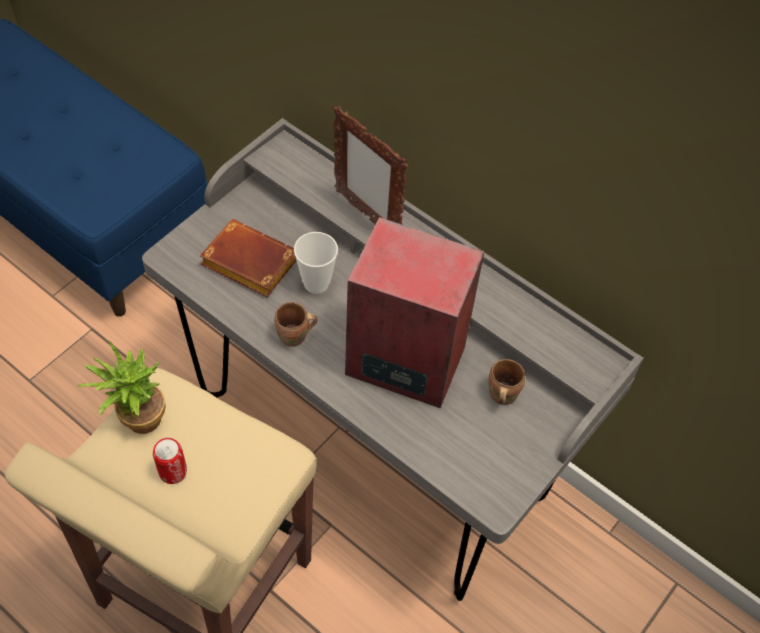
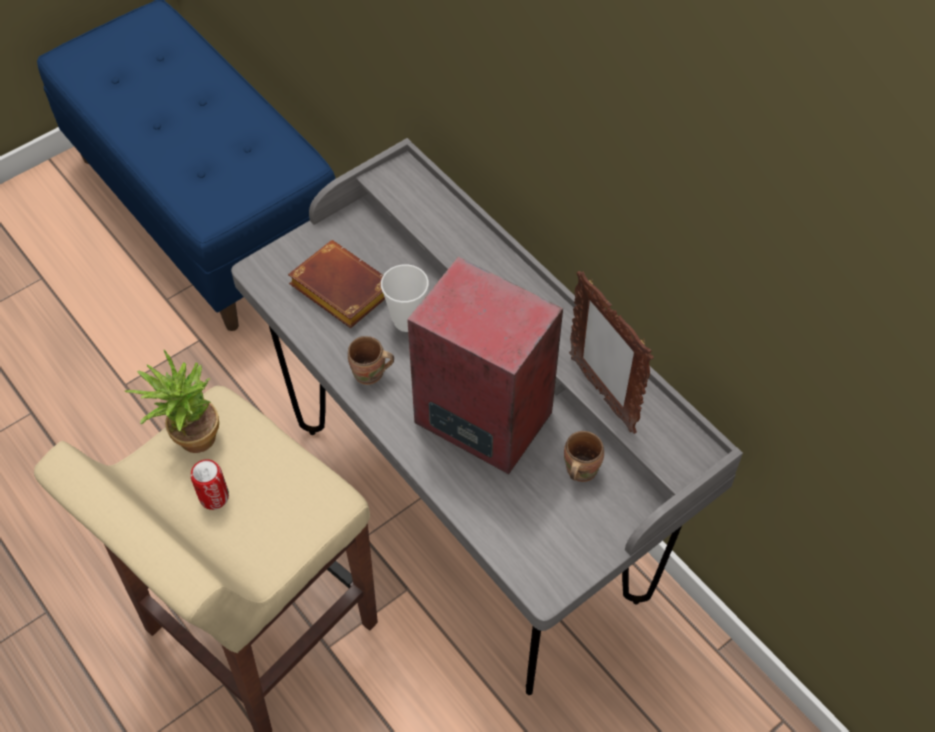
camera: 15 degrees right, 0 degrees up
picture frame [333,106,408,225] -> picture frame moved to [569,271,654,434]

